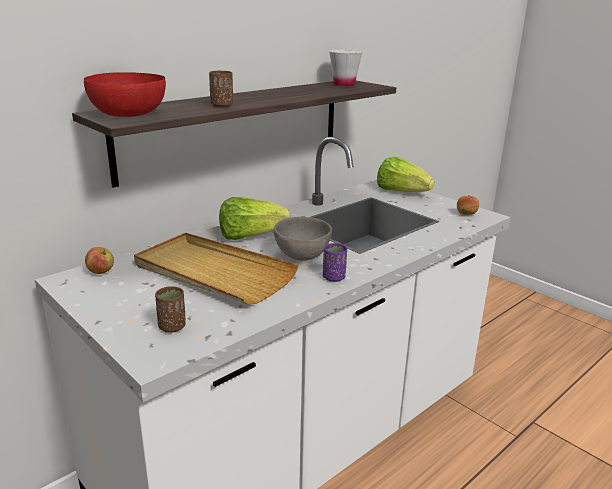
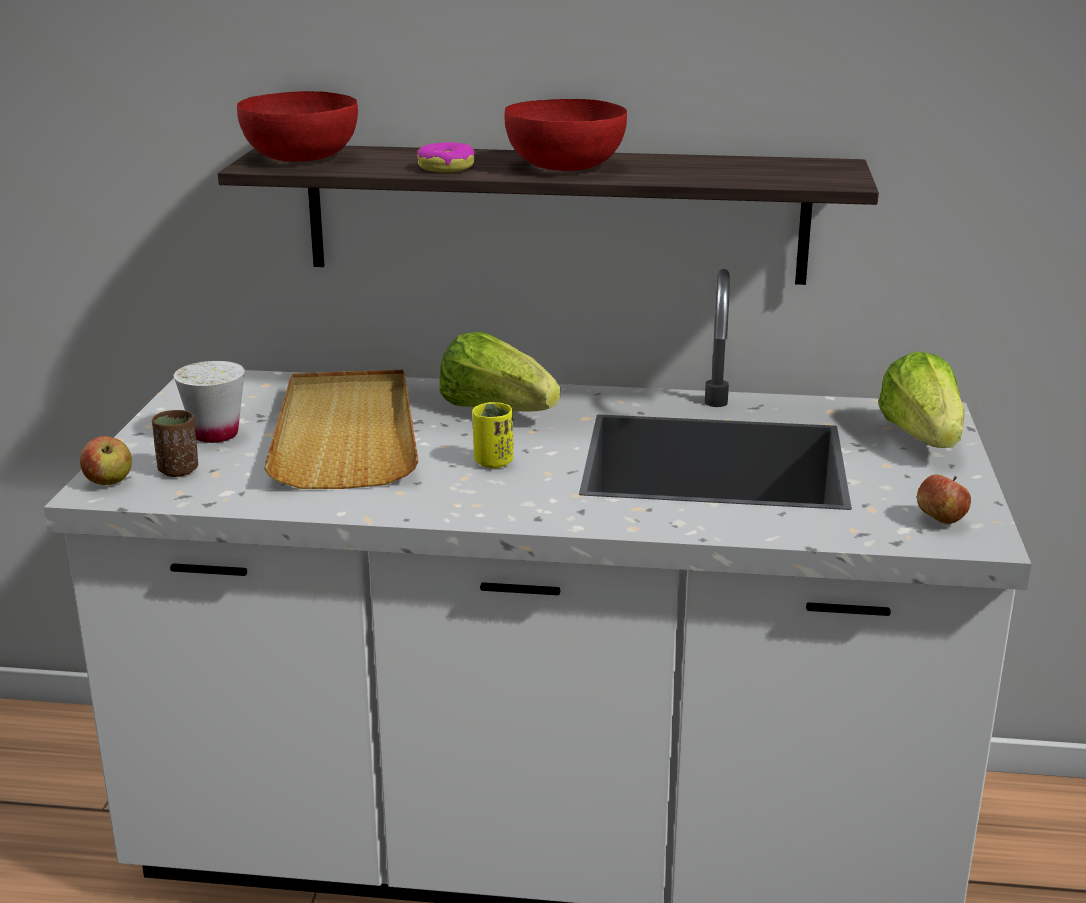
camera: 50 degrees right, 0 degrees up
apple [85,247,114,274] -> apple moved to [80,436,132,485]
brown cup [209,71,233,107] -> donut [417,142,475,172]
grey bowl [274,217,332,261] -> yellow cup [472,402,513,468]
purple cup [323,243,347,282] -> none
white cup [329,50,362,86] -> white cup moved to [174,361,245,443]
none -> red bowl [504,99,627,171]

